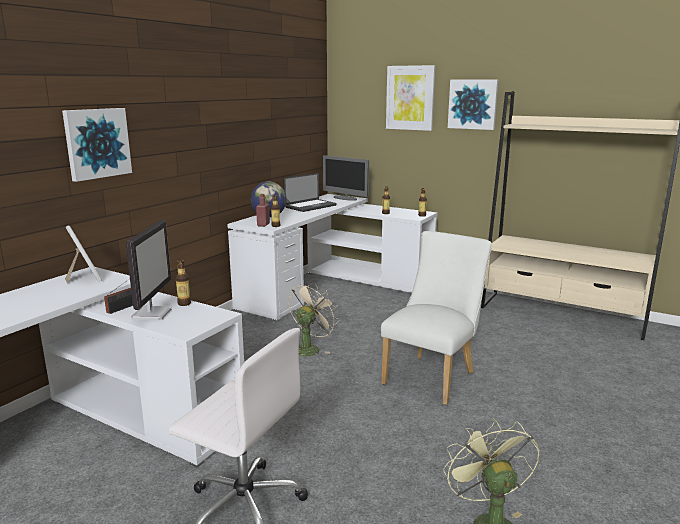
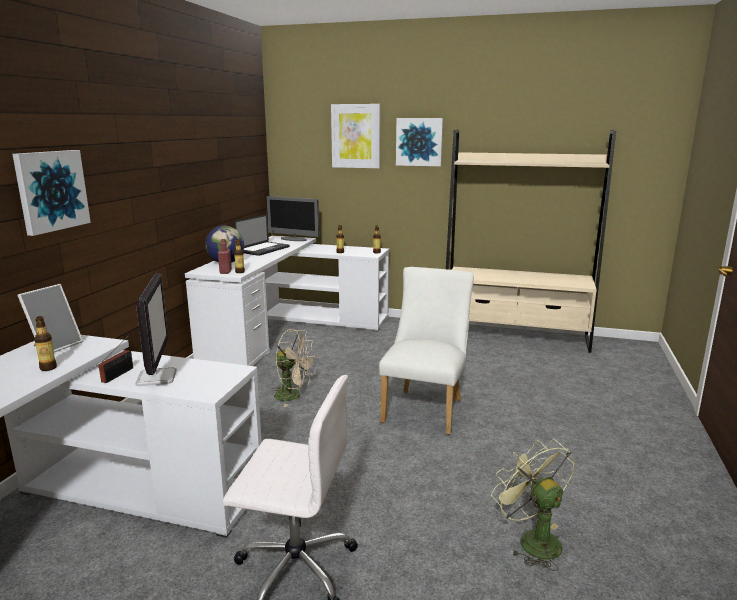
camera: 15 degrees left, 0 degrees up
picture frame [65,226,102,284] -> picture frame turned 75 degrees clockwise [17,284,83,352]
bottle [176,259,191,306] -> bottle moved to [34,316,57,371]
beige fan [288,282,340,356] -> beige fan turned 90 degrees clockwise [273,329,317,407]

